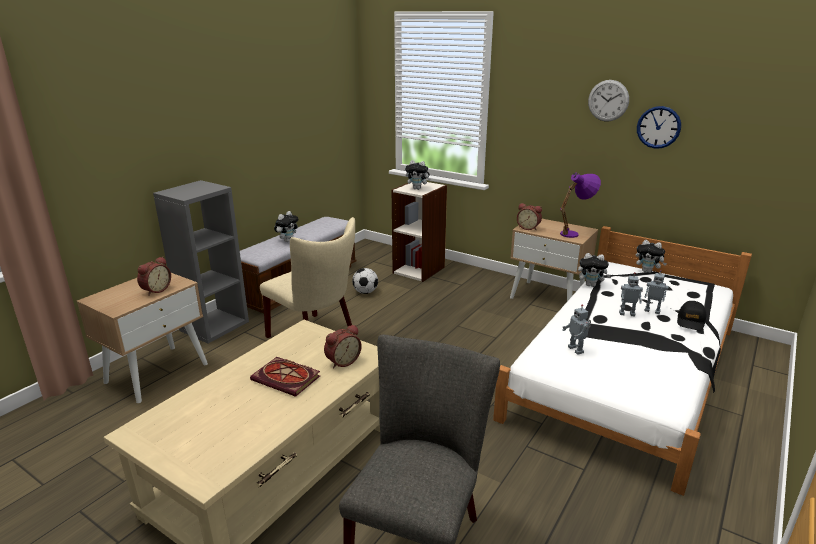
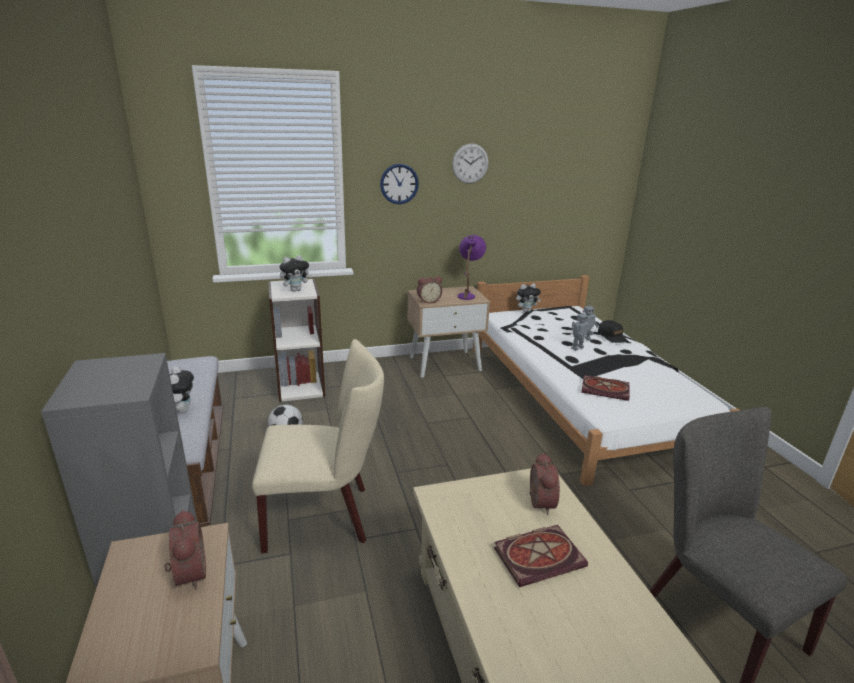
camera: 50 degrees left, 0 degrees up
toy robot [563,304,591,355] -> book [581,375,630,401]
plush toy [578,253,611,287] -> none
wall clock [637,106,681,149] -> wall clock moved to [380,164,419,204]

